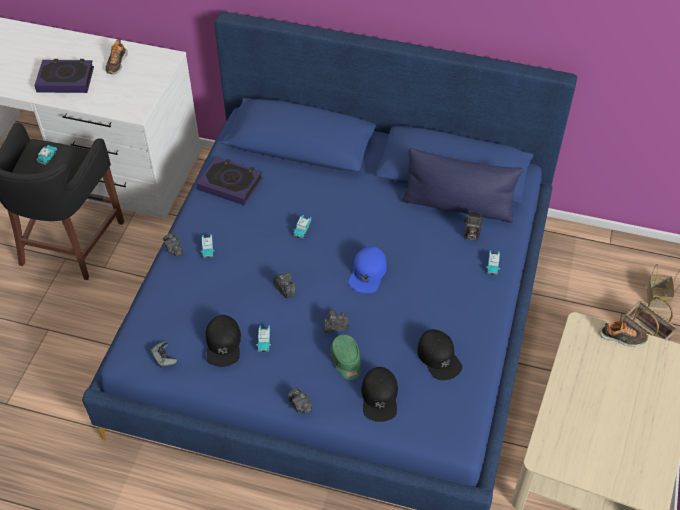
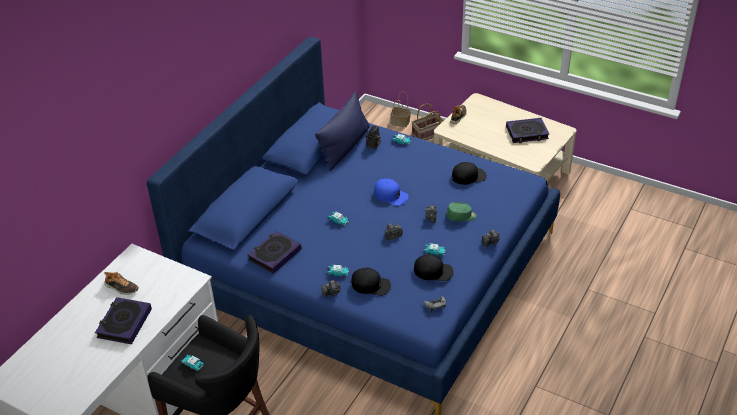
camera: 75 degrees left, 10 degrees down
black cap [361,367,398,422] -> black cap moved to [351,268,391,296]
none -> book [506,118,549,143]

